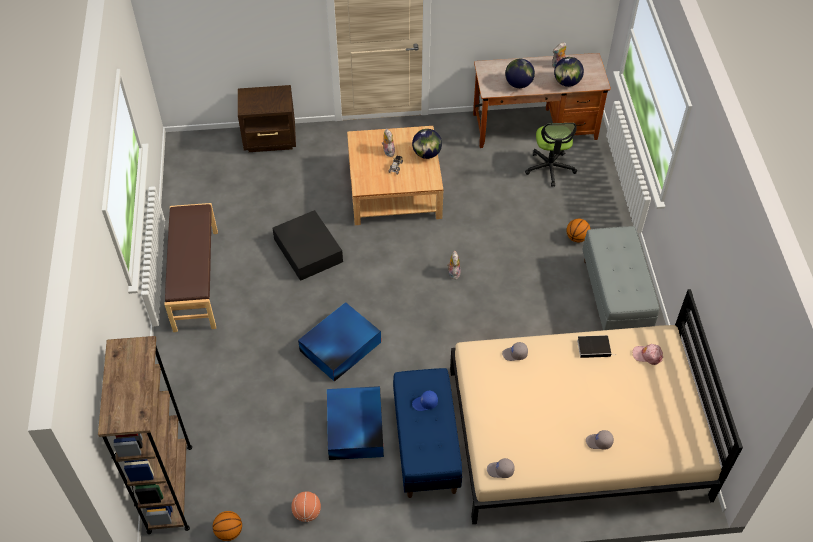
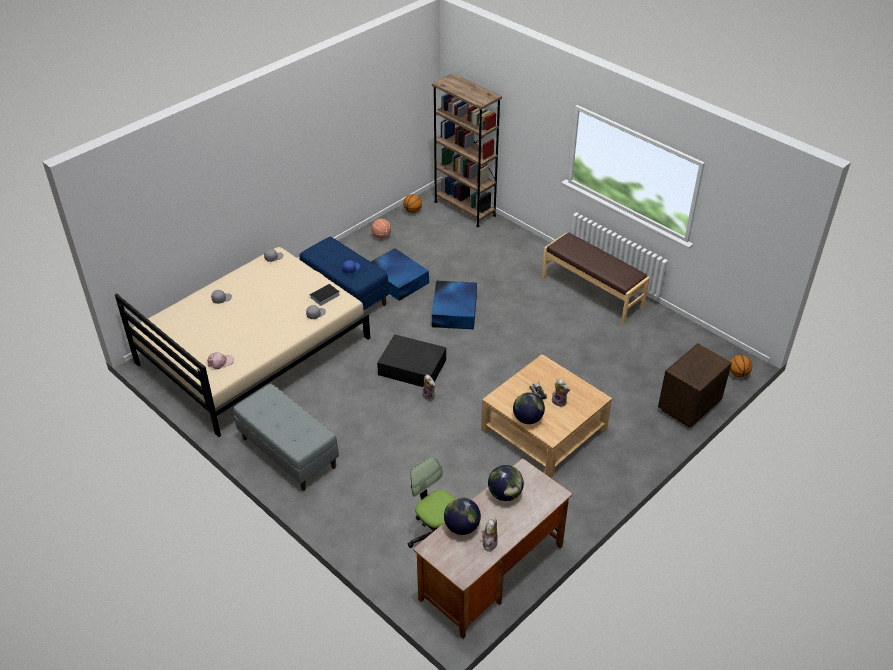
camera: 140 degrees right, 10 degrees down
black storage box [272,210,343,281] -> black storage box moved to [377,334,446,387]
basketball [566,219,591,242] -> basketball moved to [730,355,752,378]
book [577,335,616,358] -> book moved to [307,284,340,306]

